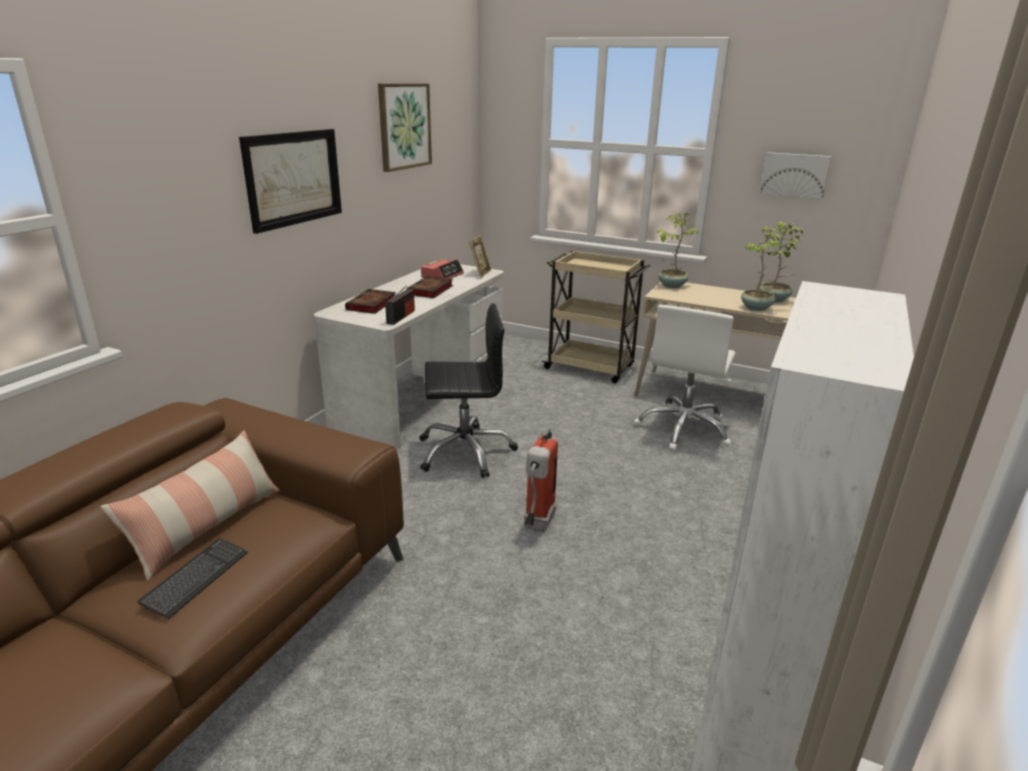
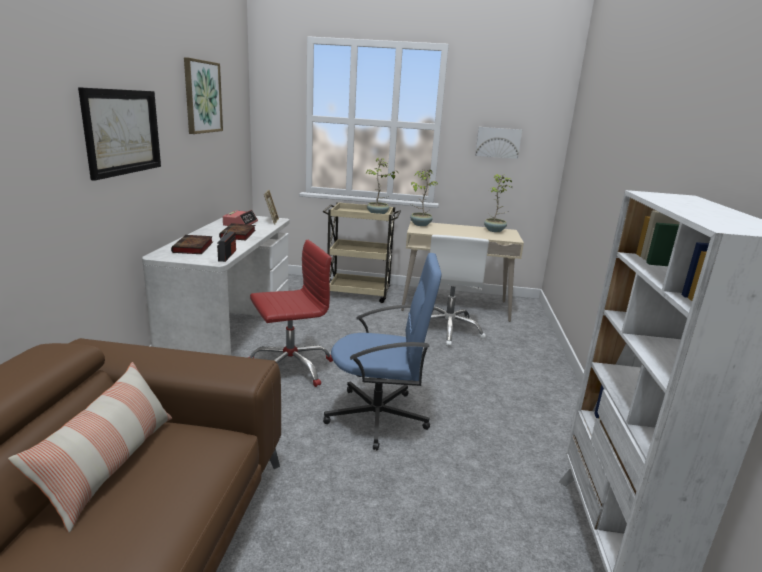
camera: 20 degrees left, 5 degrees down
keyboard [138,538,248,619] -> none
black office chair [420,303,518,478] -> red office chair [248,240,333,387]
fire extinguisher [524,427,558,531] -> blue office chair [323,253,441,451]
potted plant [741,226,796,311] -> potted plant moved to [366,158,398,214]

